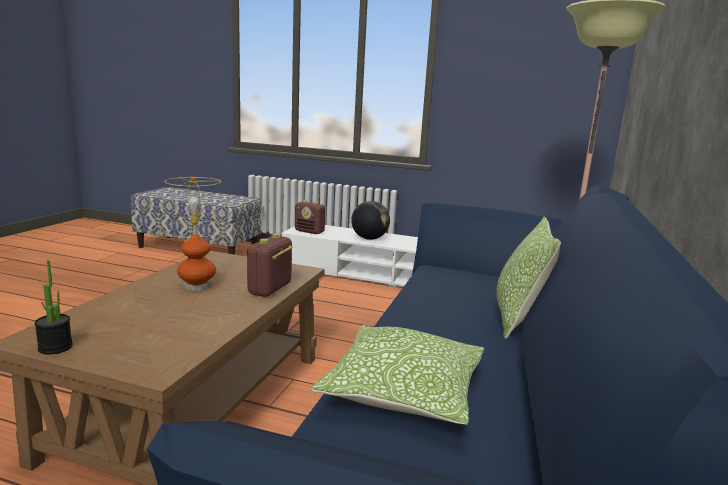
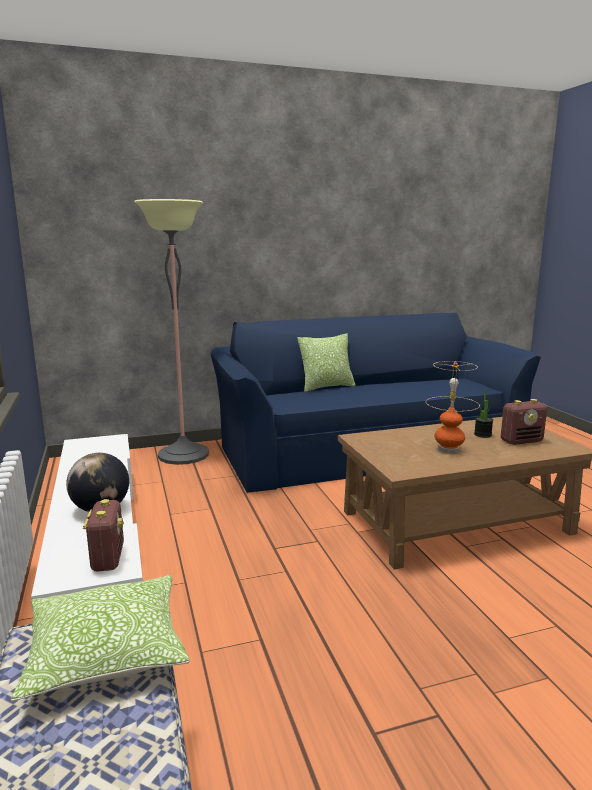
camera: 125 degrees left, 0 degrees up
potted plant [35,260,73,355] -> potted plant moved to [474,388,493,438]
radio [247,233,292,297] -> radio moved to [501,399,547,445]
pillow [311,325,484,425] -> pillow moved to [11,575,190,701]

